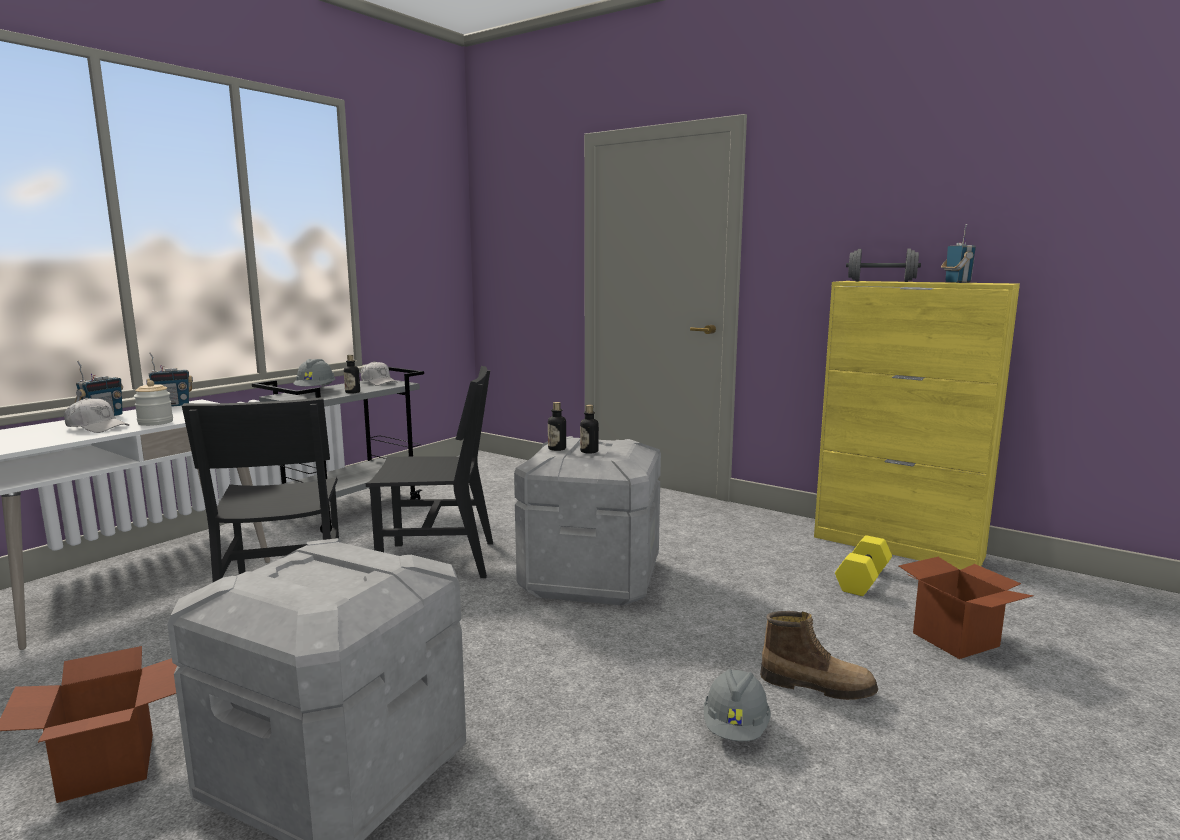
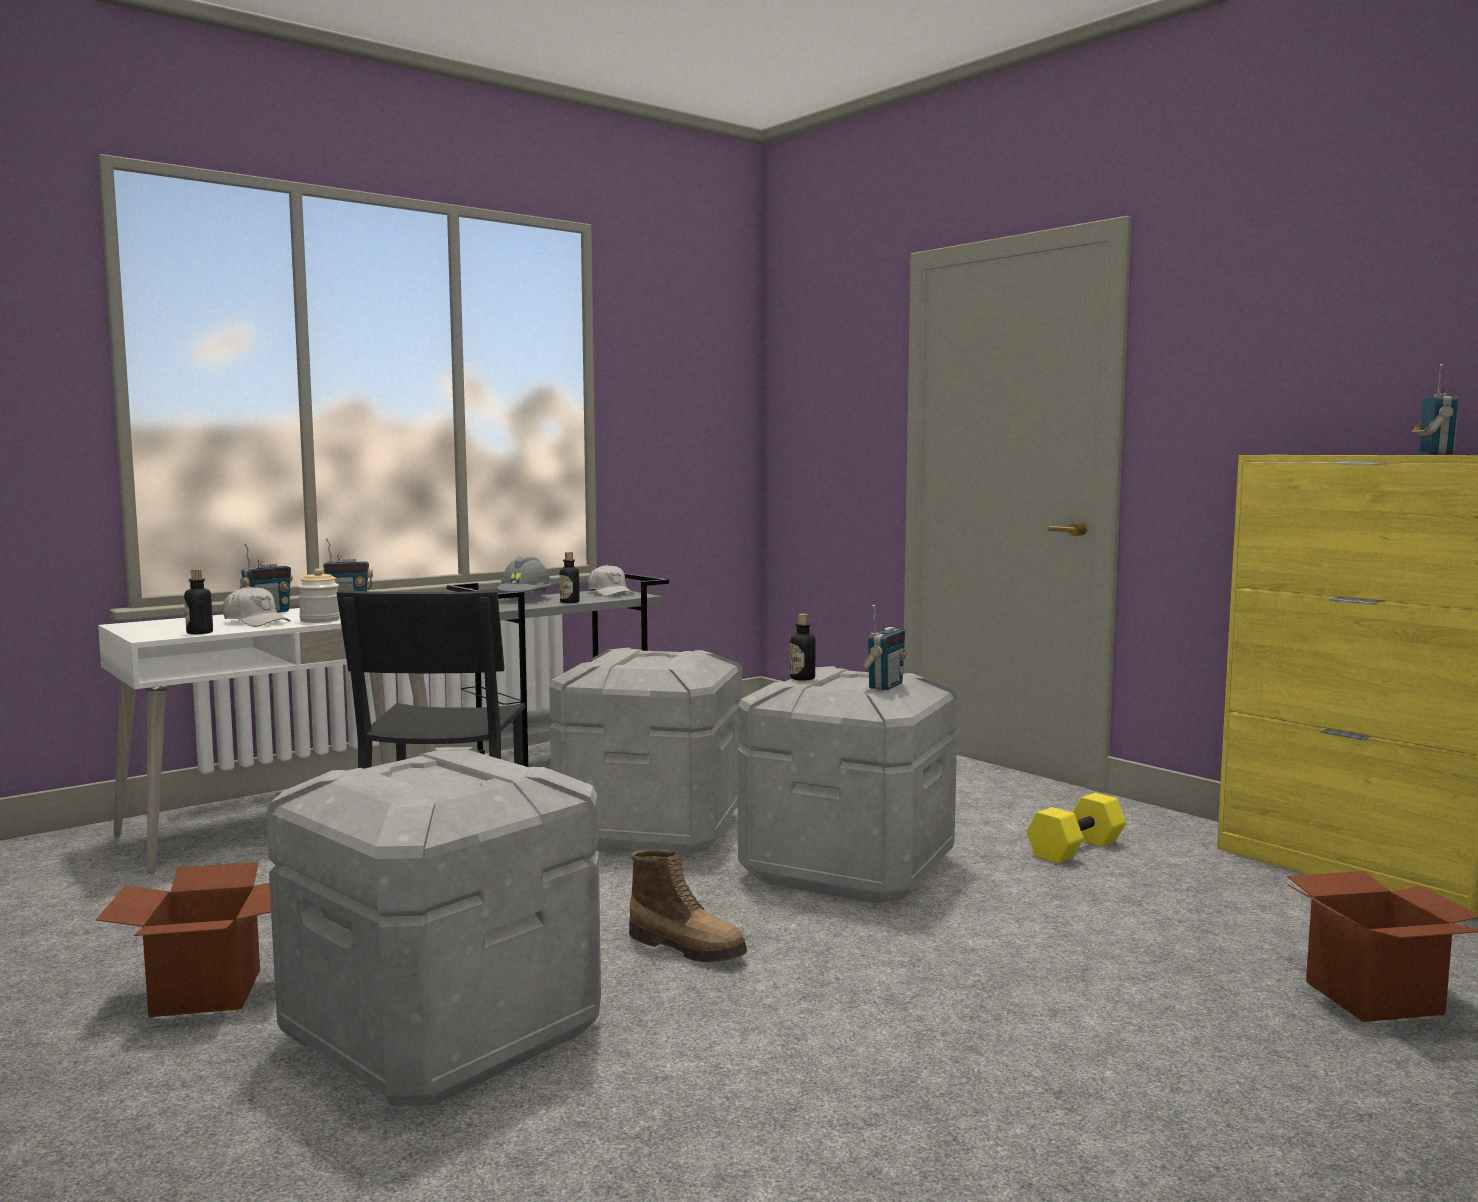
camera: 15 degrees right, 5 degrees down
black chair [366,366,493,578] -> grey storage box [549,648,742,855]
bottle [580,405,599,454] -> bottle moved to [184,569,213,634]
grey hard hat [704,669,771,741] -> none
boot [760,611,878,700] -> boot moved to [629,849,747,962]
yellow dumbbell [835,535,892,596] -> yellow dumbbell moved to [1027,793,1126,863]
grey dumbbell [846,248,921,282] -> none
none -> radio [861,605,907,690]

